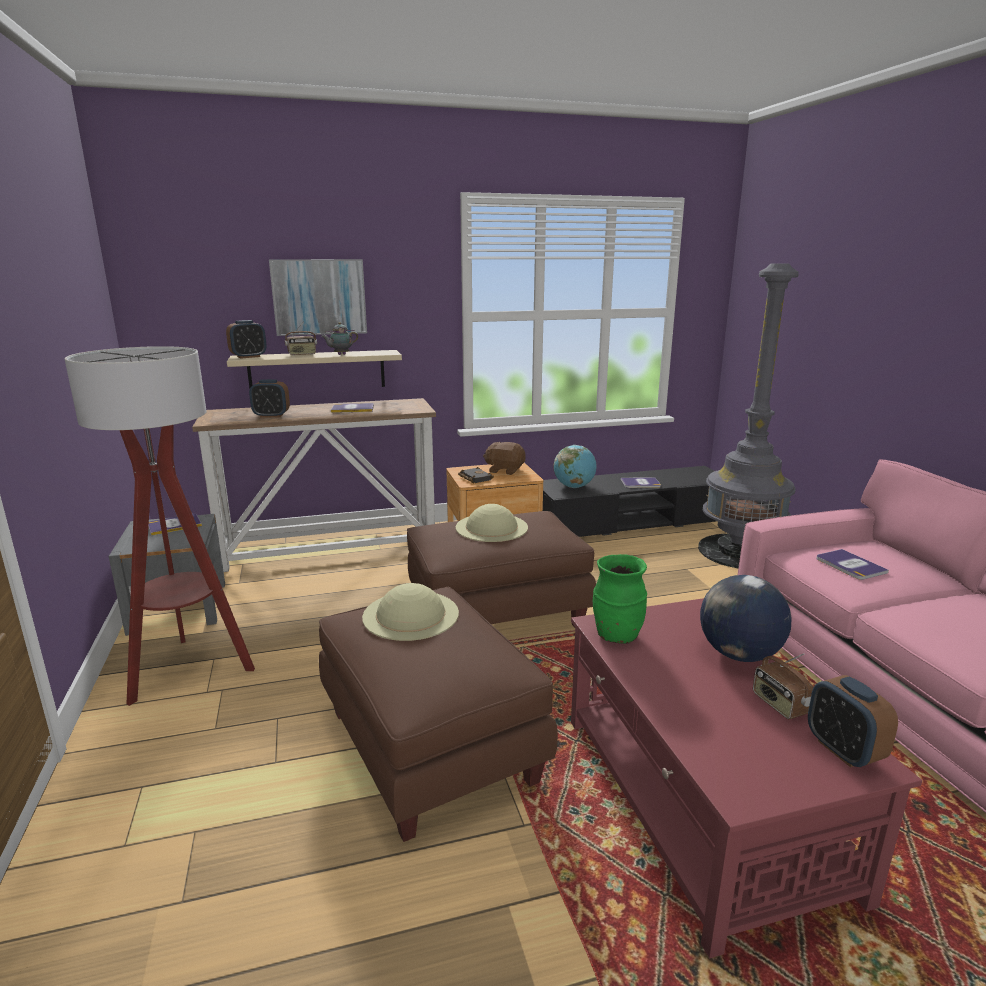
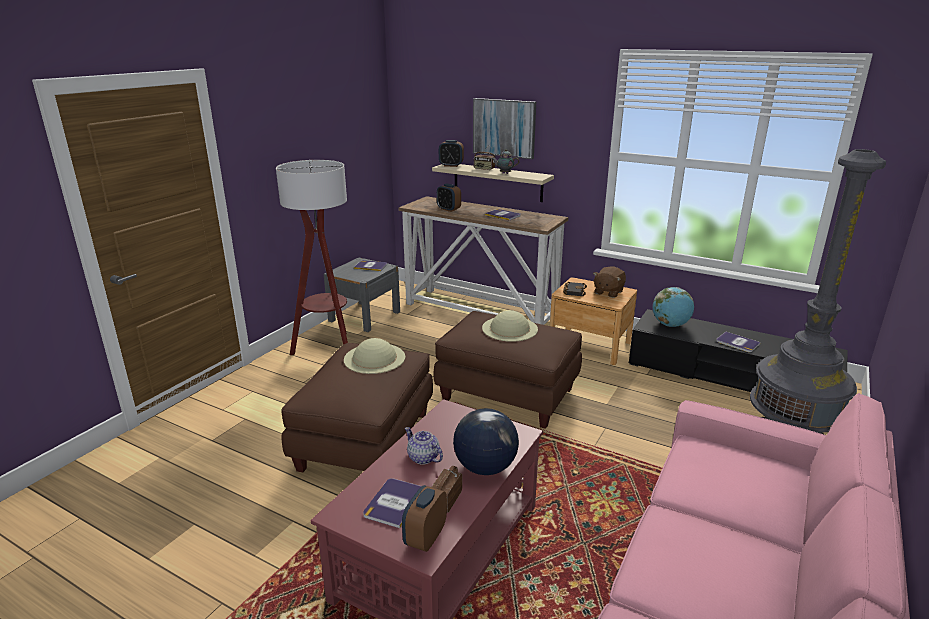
camera: 45 degrees right, 5 degrees up
brown plush toy [483,442,526,475] -> brown plush toy turned 120 degrees counterclockwise [593,266,626,298]
green vase [593,554,647,644] -> none
book [816,549,889,580] -> book moved to [363,478,421,528]
none -> teapot [405,427,443,465]

